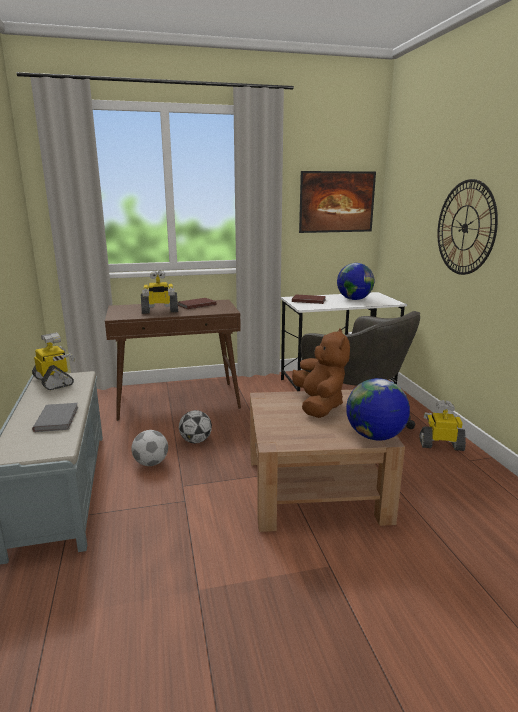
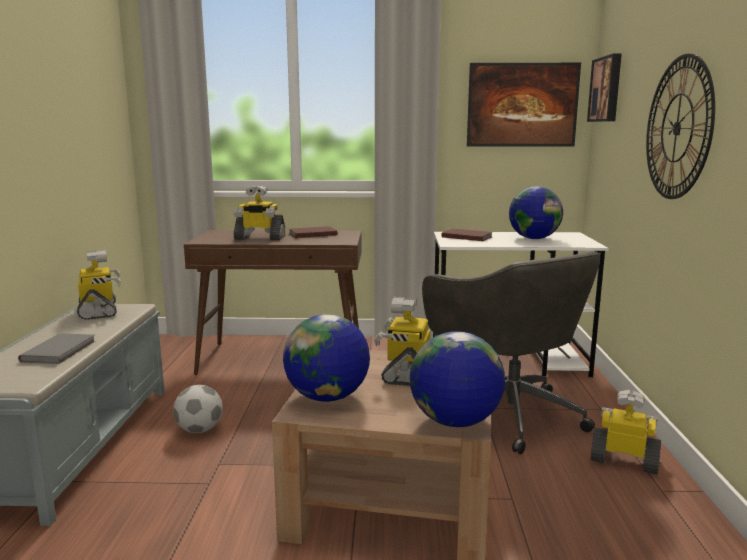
camera: 15 degrees right, 5 degrees down
football [179,410,212,443] -> none
brown plush toy [292,328,350,418] -> toy robot [374,297,430,386]
none -> globe [283,314,370,402]
none -> picture [587,53,622,122]

